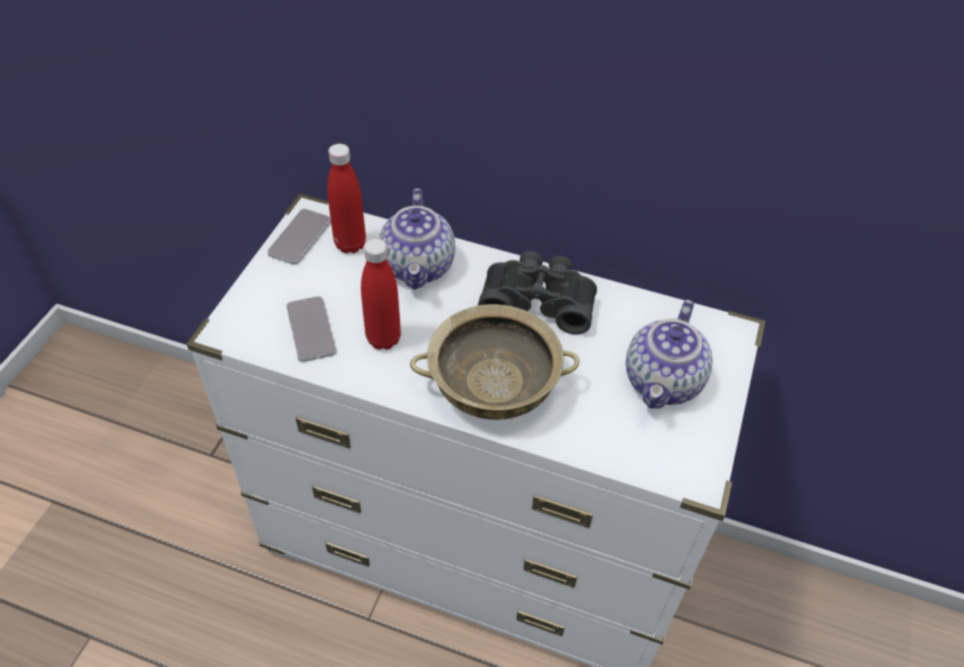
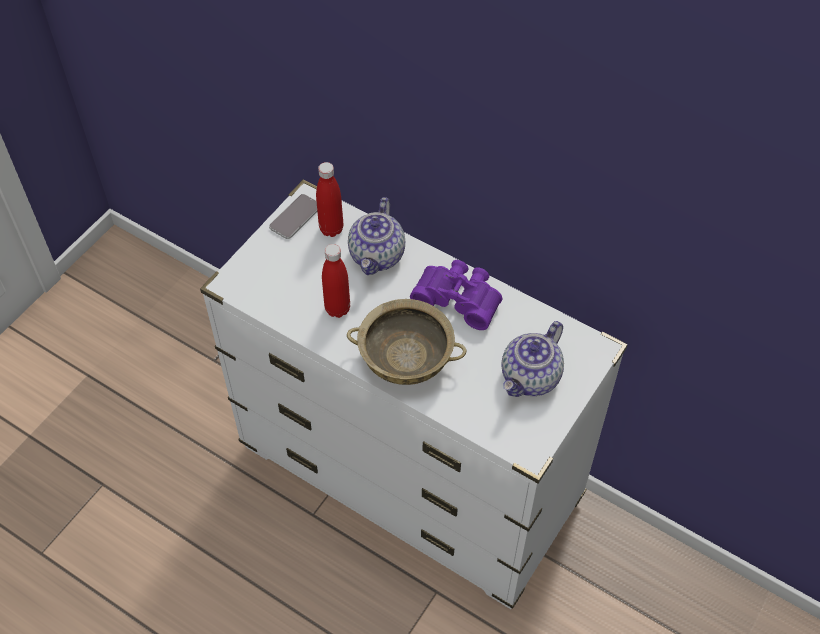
camera: 15 degrees right, 5 degrees up
phone [286,296,337,362] -> none
black binoculars [478,251,597,334] -> purple binoculars [410,260,502,330]

